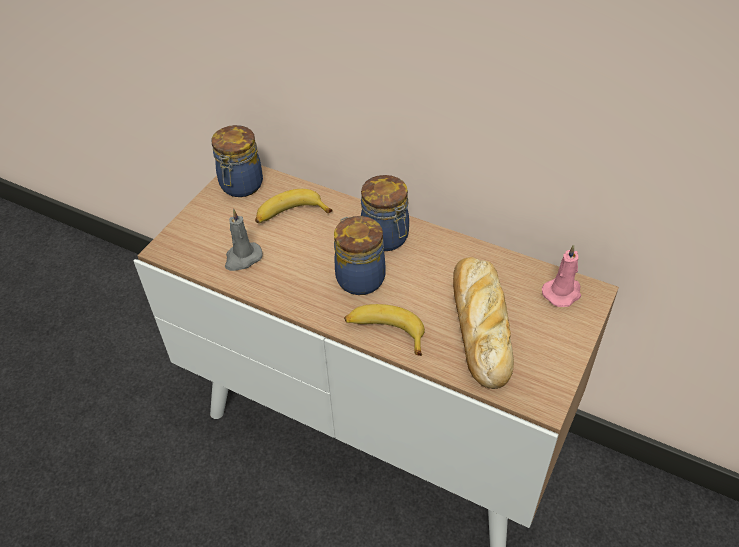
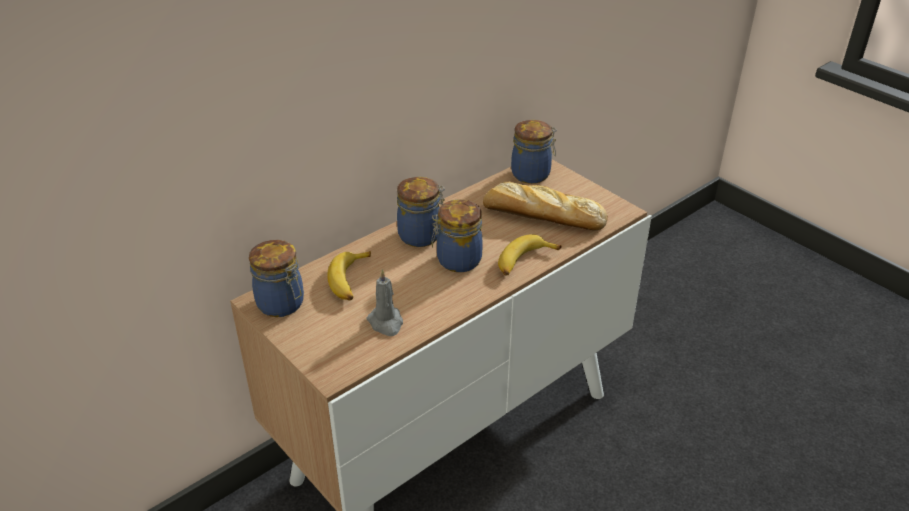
camera: 70 degrees left, 10 degrees down
pink candle [542,245,581,307] -> jar [511,120,557,184]

